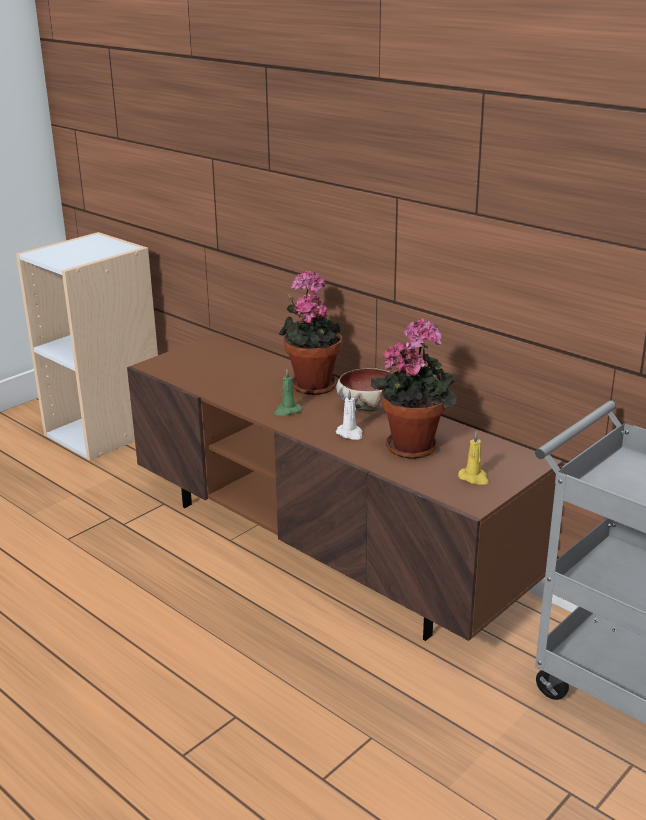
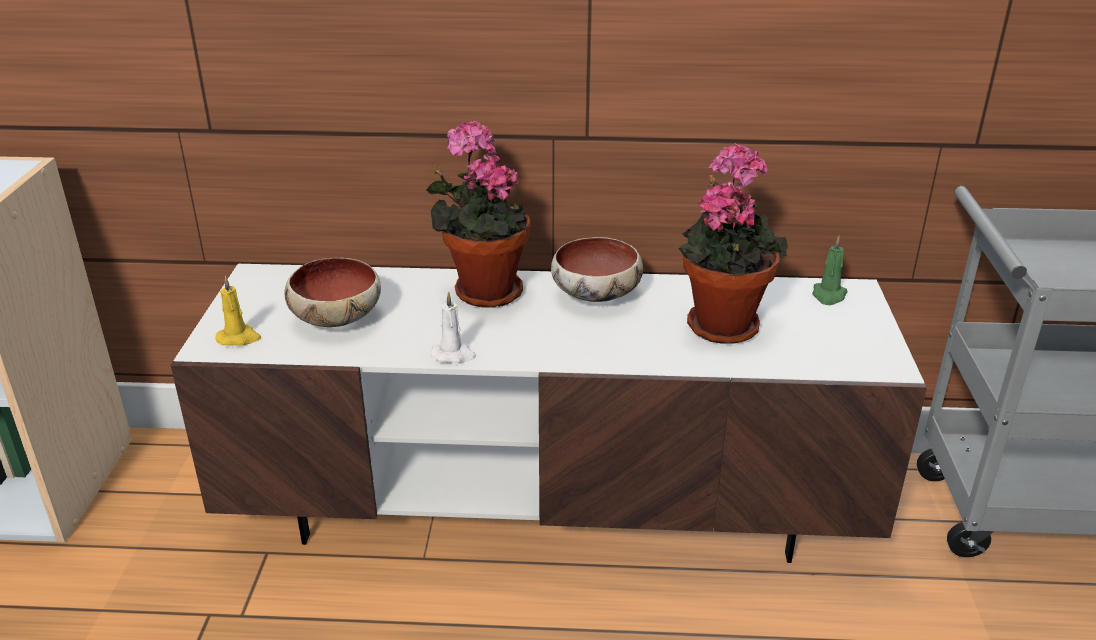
camera: 40 degrees left, 5 degrees up
brown tv stand [127,333,562,641] -> white tv stand [171,264,927,563]
green candle [274,369,302,416] -> green candle moved to [813,236,848,305]
white candle [336,390,362,440] -> white candle moved to [431,292,476,363]
yellow candle [458,431,489,484] -> yellow candle moved to [216,276,261,346]
none -> bowl [284,258,381,327]

